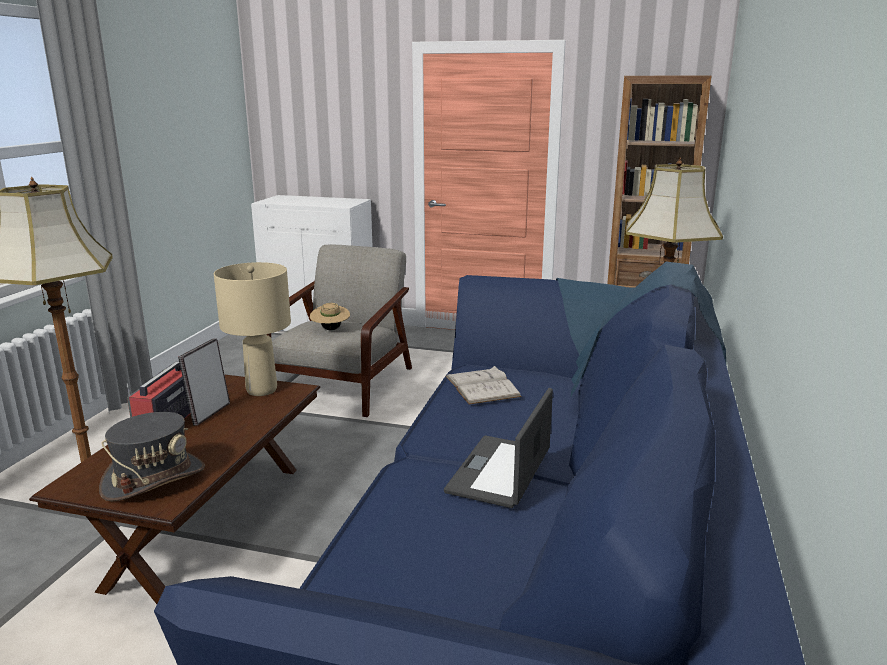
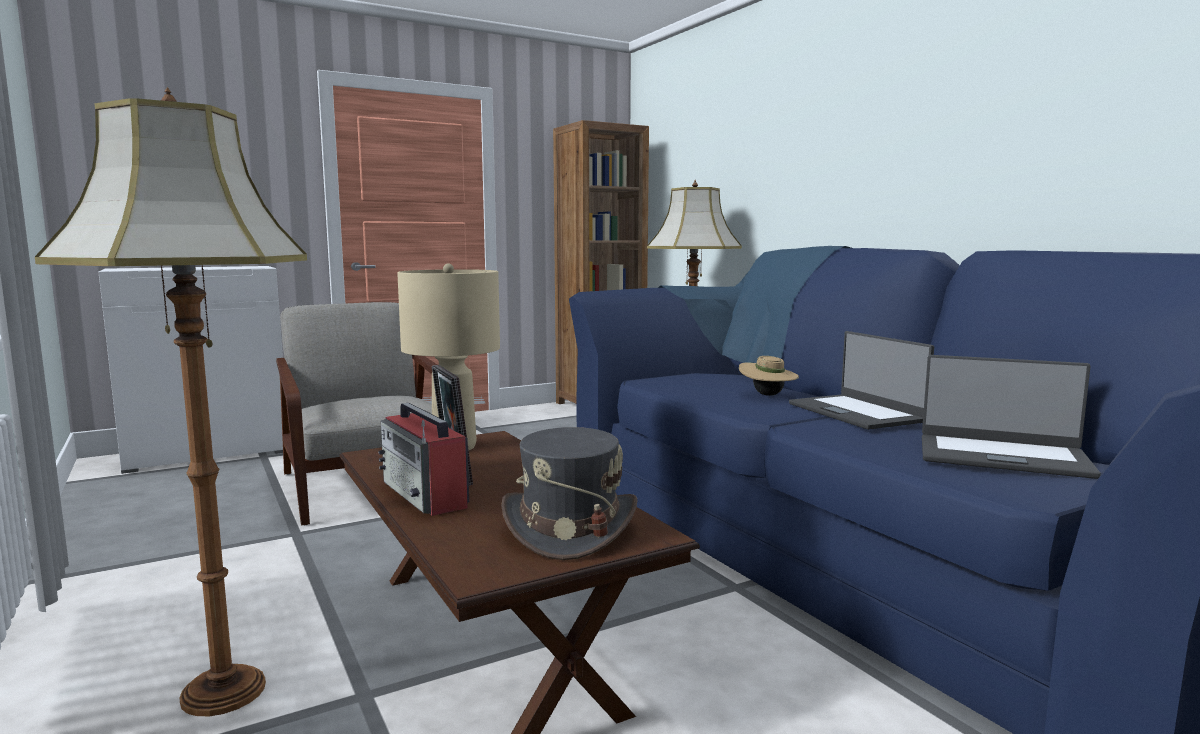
camera: 45 degrees left, 10 degrees down
beige hat [310,303,350,330] -> beige hat moved to [739,356,799,396]
white book [445,366,522,405] -> none
none -> laptop [922,355,1101,479]

